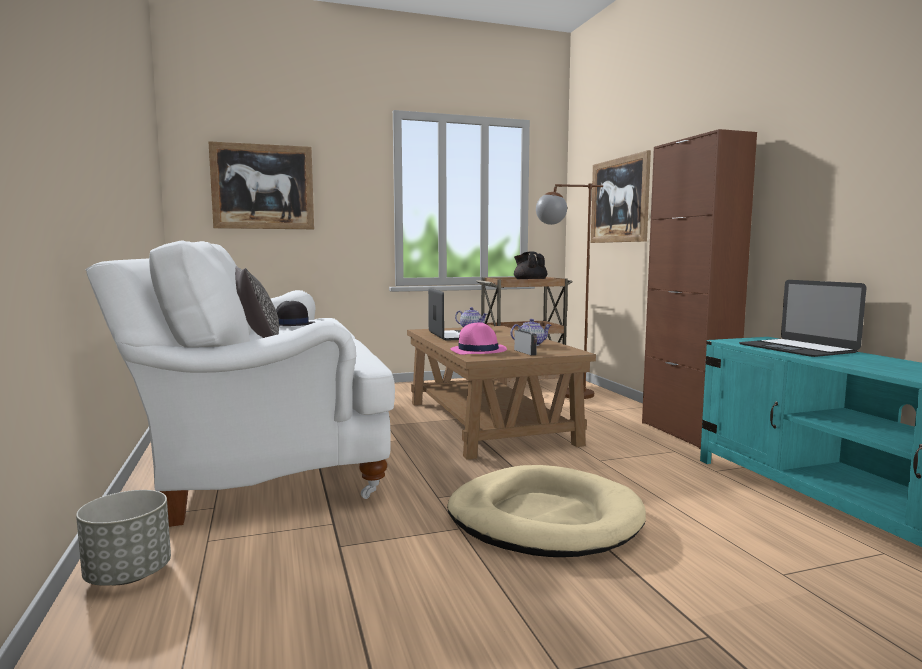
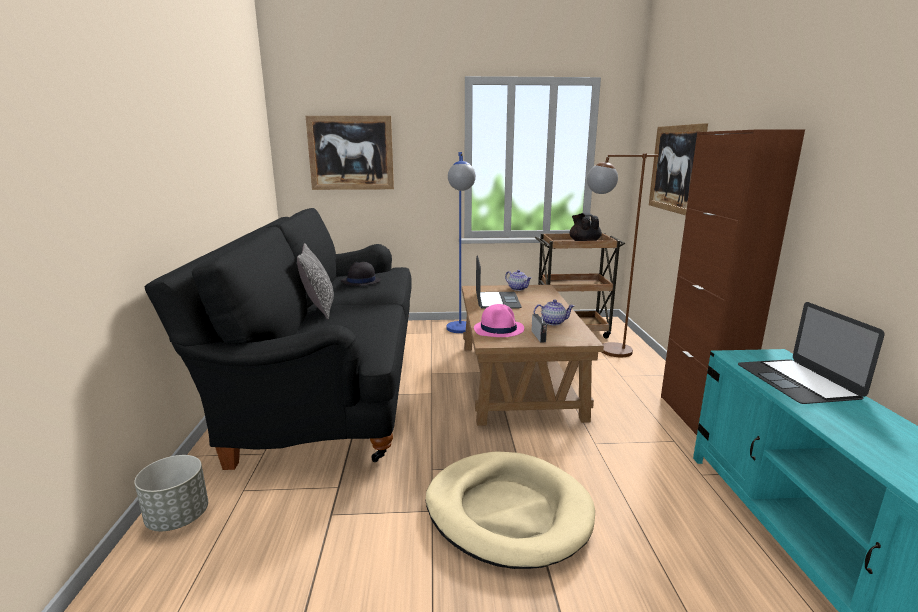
camera: 15 degrees right, 10 degrees up
white sofa [86,240,395,527] -> black sofa [145,208,412,470]
none -> blue floor lamp [446,152,476,333]

